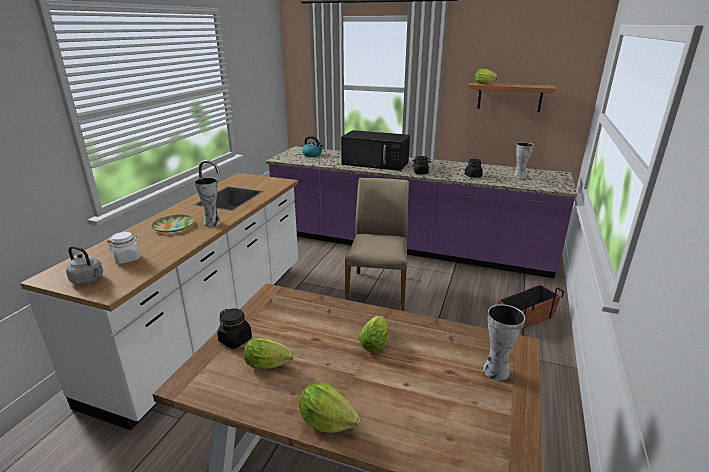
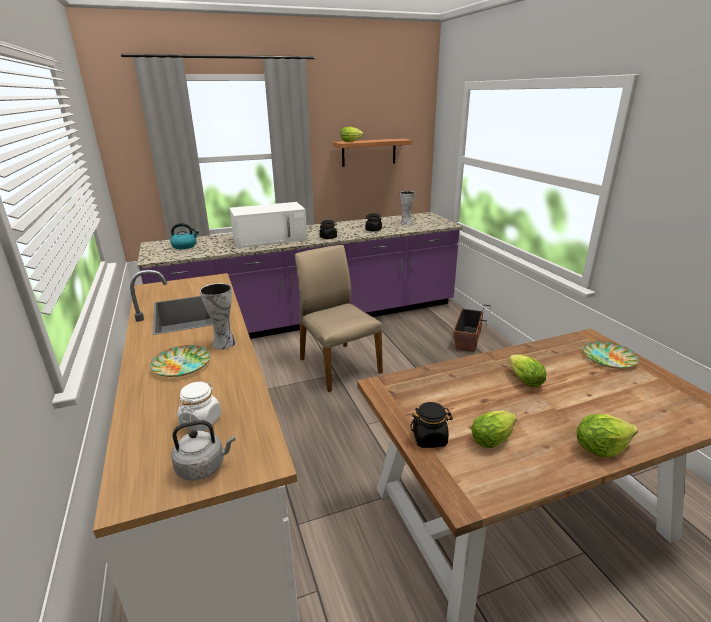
camera: 40 degrees left, 0 degrees up
black microwave [341,130,410,171] -> white microwave [229,202,307,248]
vase [483,304,525,380] -> plate [583,341,639,369]

